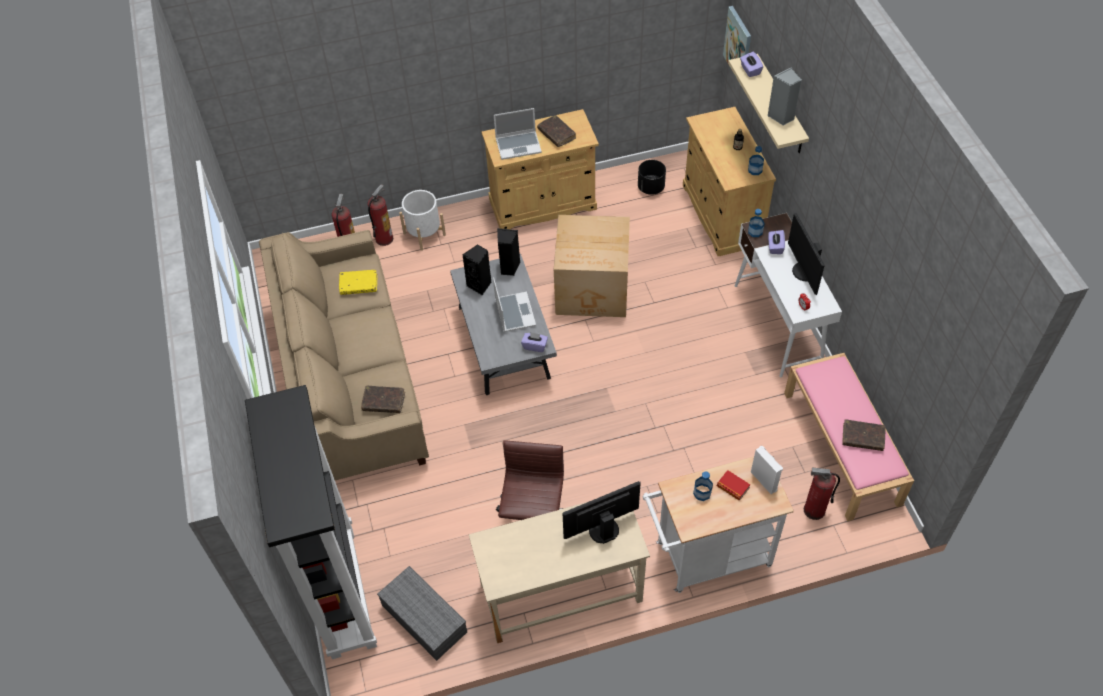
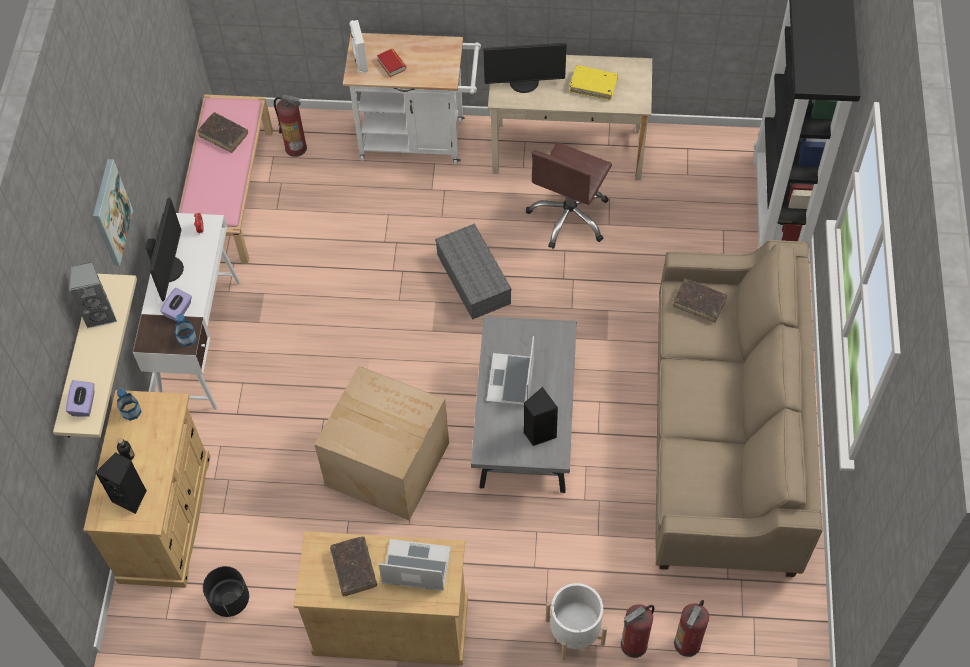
camera: 160 degrees left, 5 degrees up
yellow book [339,270,377,295] -> yellow book moved to [570,65,618,100]
grey storage box [377,566,467,661] -> grey storage box moved to [435,223,511,320]
black speaker [497,228,520,276] -> black speaker moved to [95,452,147,514]
purple tissue box [521,332,548,352] -> none
bottle [693,471,713,501] -> none
picture [723,6,751,84] -> picture moved to [93,159,133,266]

